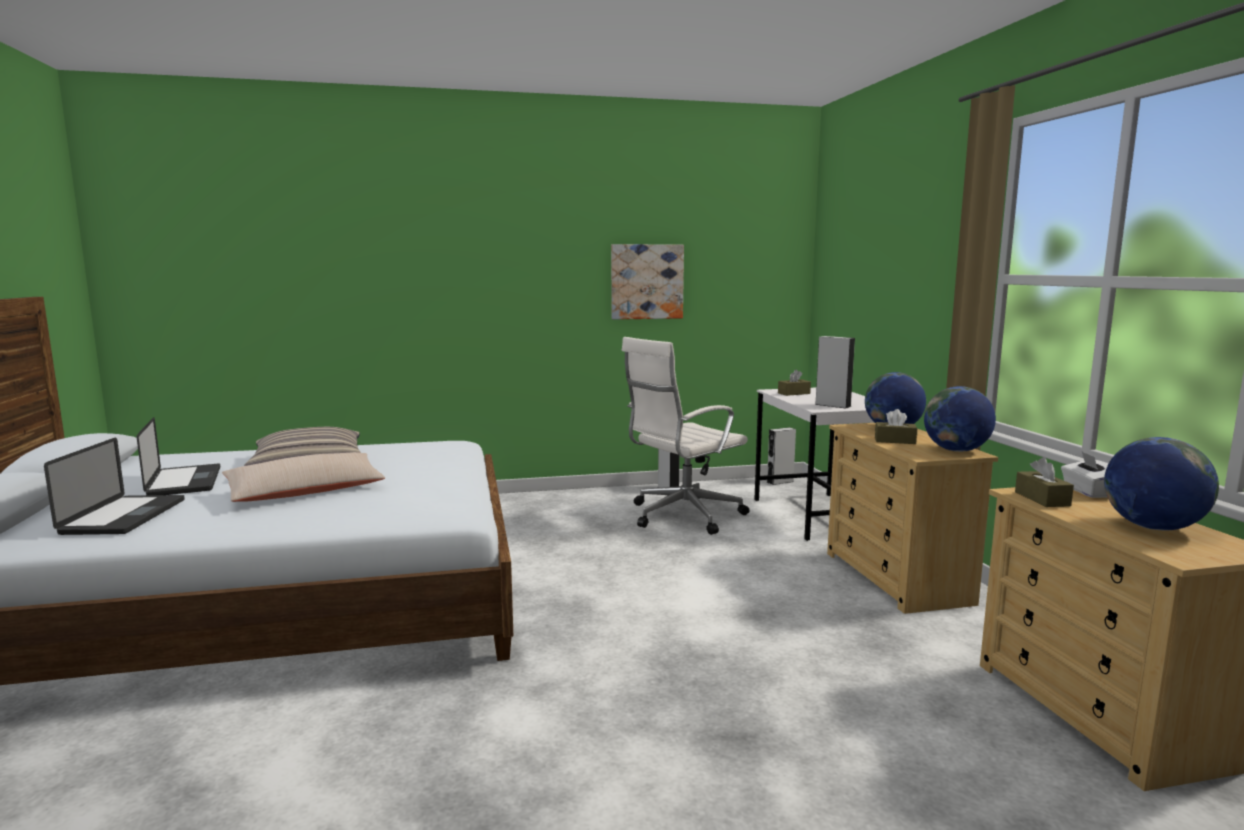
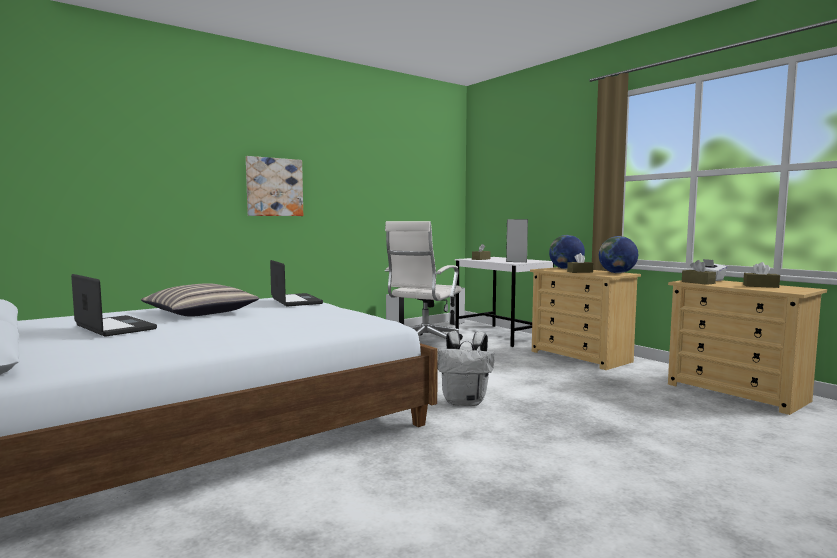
camera: 25 degrees left, 5 degrees down
laptop [44,438,184,535] -> laptop moved to [270,260,323,306]
beige pillow [222,452,385,502] -> none
picture [611,244,684,320] -> picture moved to [246,156,303,216]
globe [1104,437,1219,530] -> brown tissue box [743,262,780,288]
none -> white backpack [437,331,495,406]

